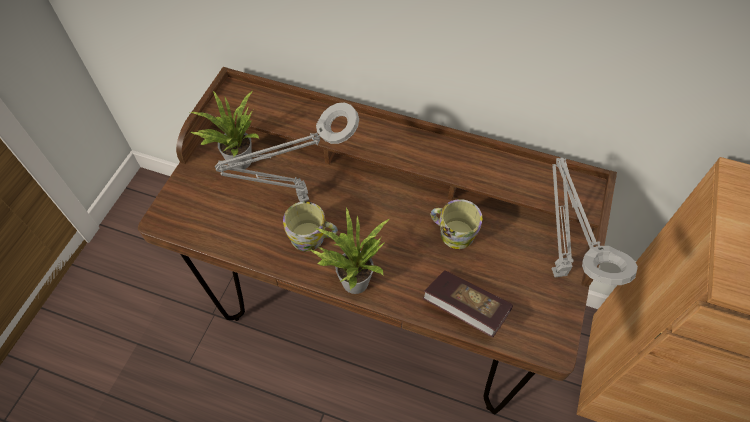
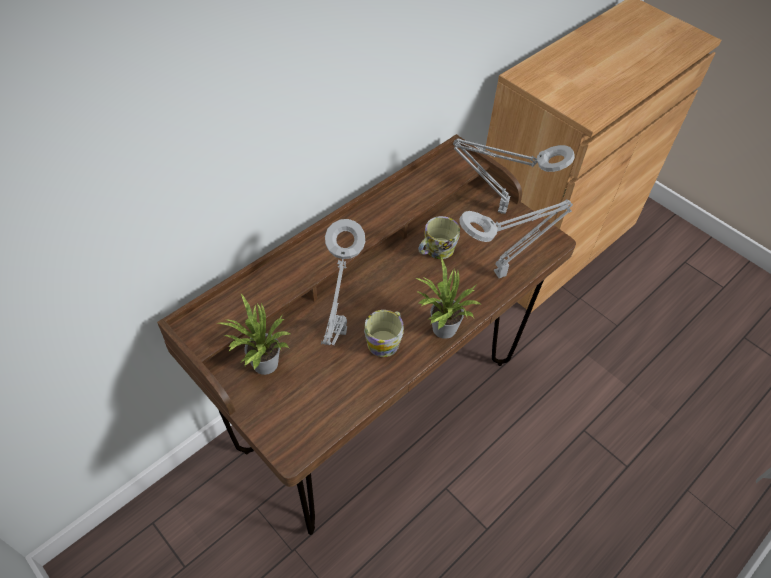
camera: 65 degrees left, 5 degrees down
book [423,270,513,337] -> grey table lamp [459,199,573,278]

